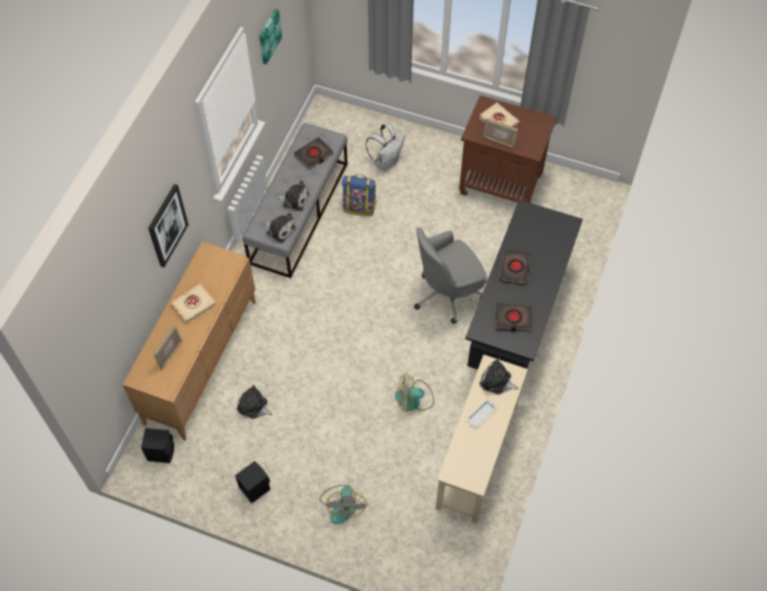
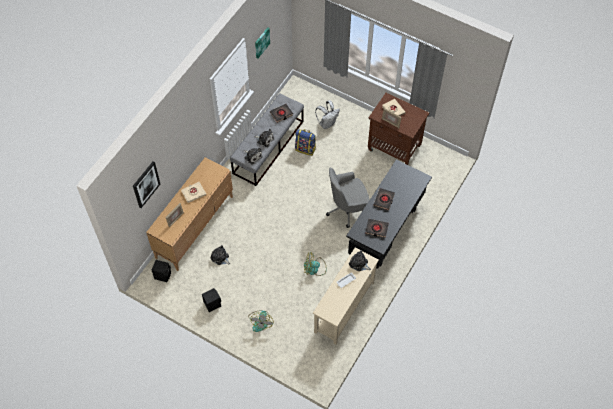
camera: 10 degrees right, 0 degrees up
picture [148,184,189,267] -> picture moved to [133,161,160,208]

